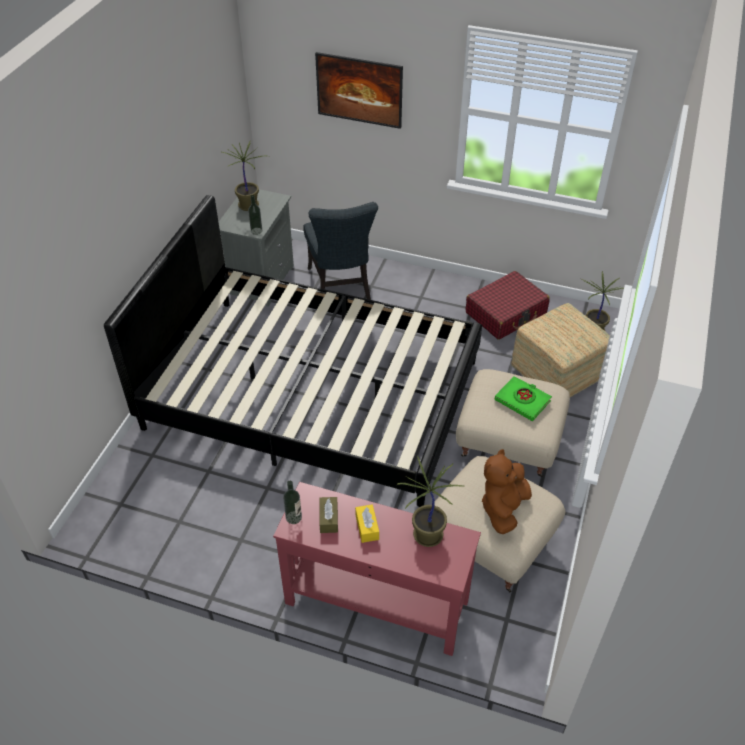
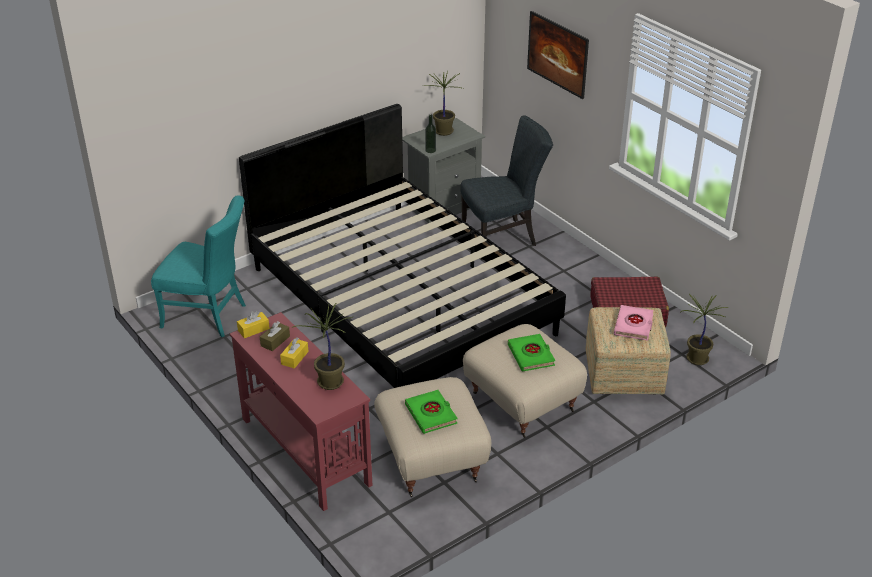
camera: 35 degrees right, 10 degrees down
bottle [283,481,302,524] -> yellow tissue box [237,311,270,338]
grey chair [303,202,378,300] -> grey chair turned 135 degrees counterclockwise [460,115,553,260]
brown plush toy [482,449,532,534] -> green book [405,390,458,434]
none -> turquoise chair [151,195,246,337]
none -> pink book [614,305,653,341]

